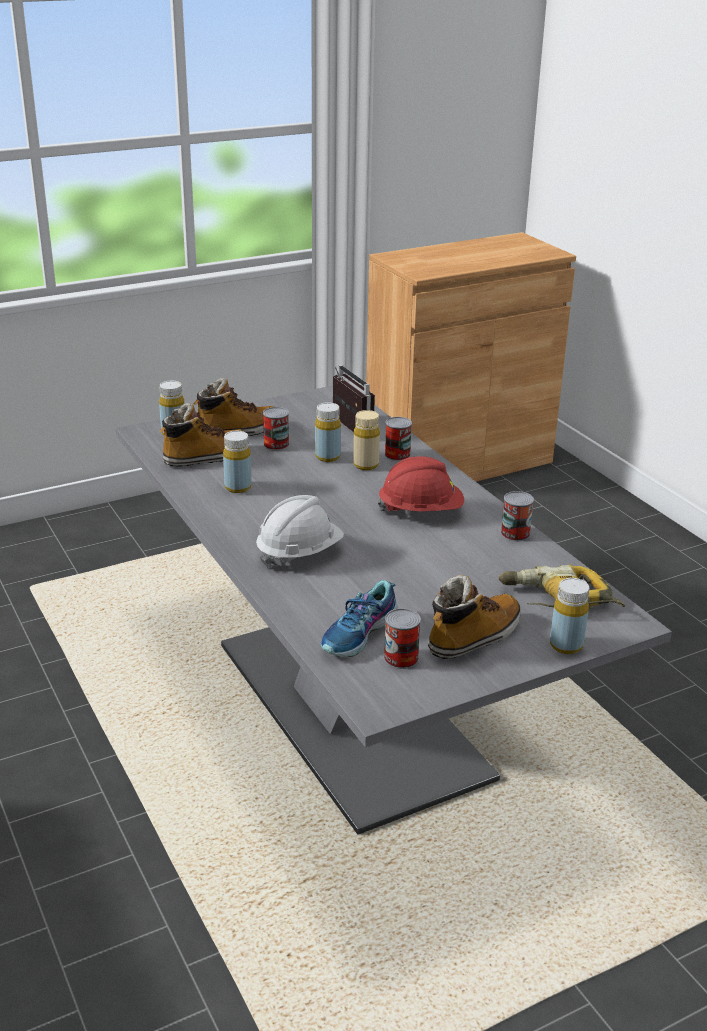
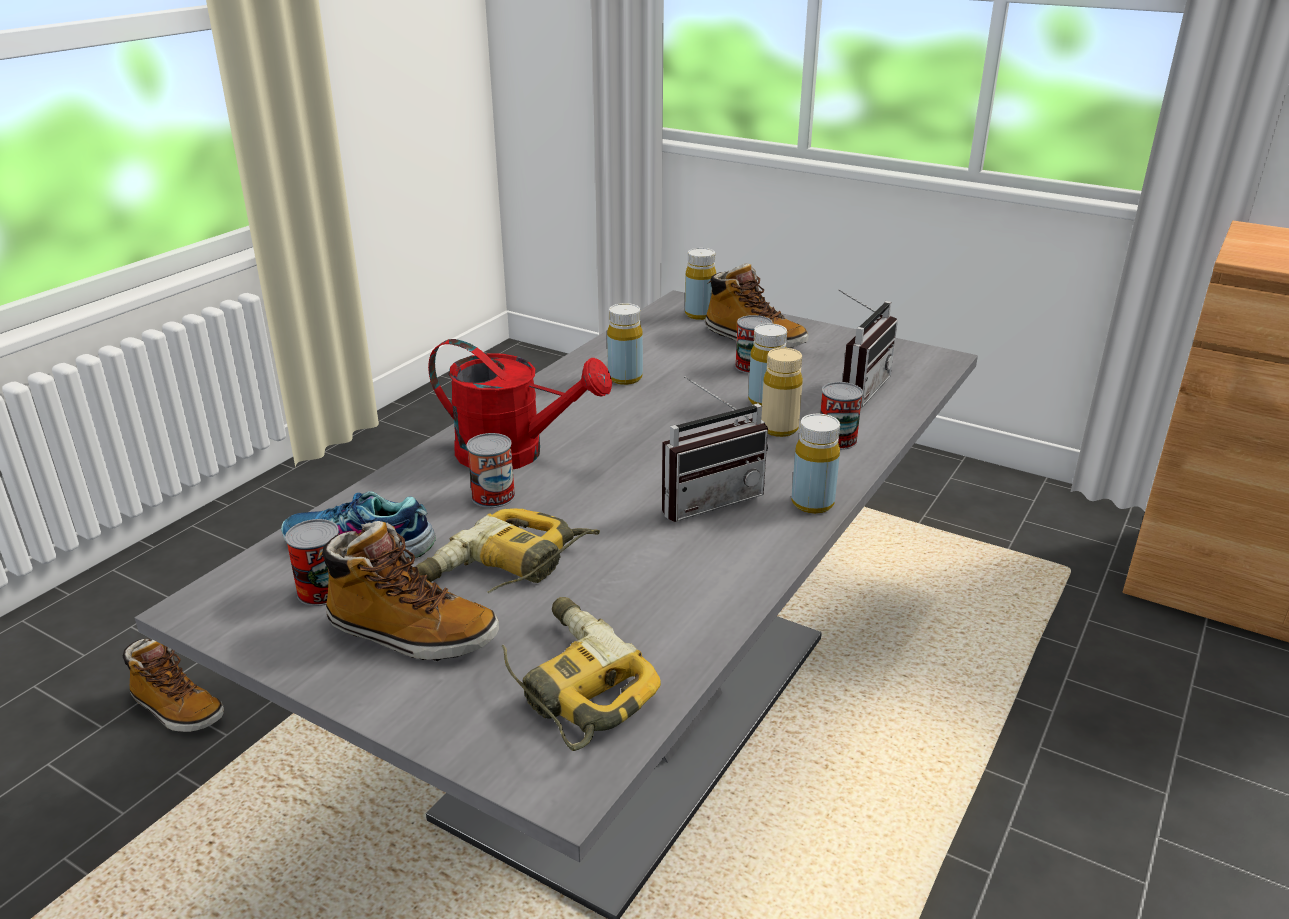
camera: 60 degrees right, 0 degrees up
boot [159,403,249,467] -> boot moved to [123,639,224,732]
white hard hat [256,495,344,568] -> red watering can [428,339,612,469]
red hard hat [378,456,464,512] -> radio [662,376,768,522]
can [501,491,534,541] -> can moved to [467,433,515,508]
yellow bottle [550,578,590,654] -> yellow bottle moved to [792,414,840,514]
none -> power drill [416,508,600,594]

